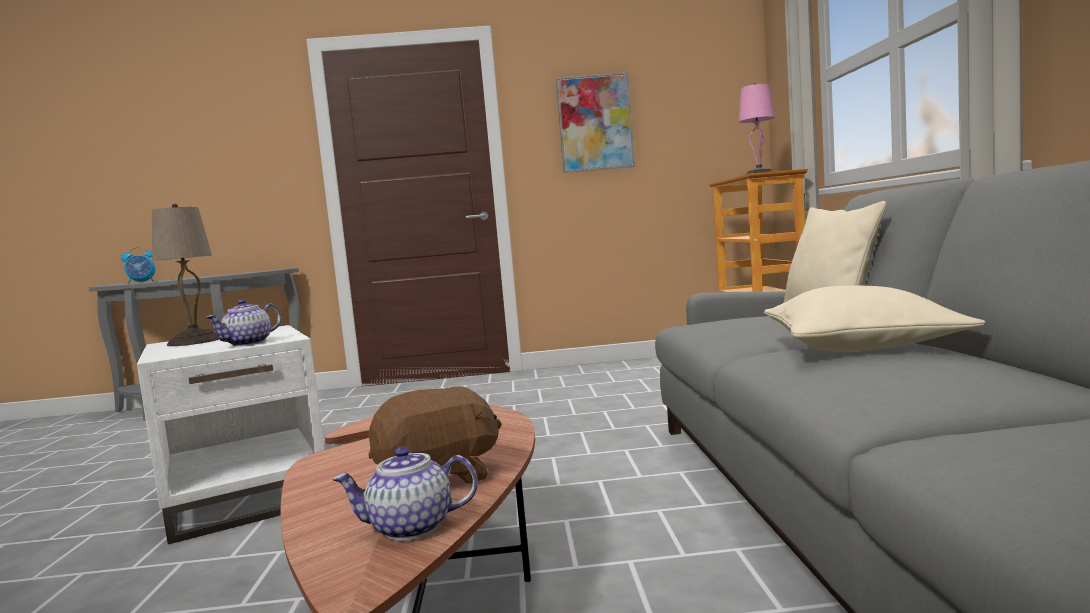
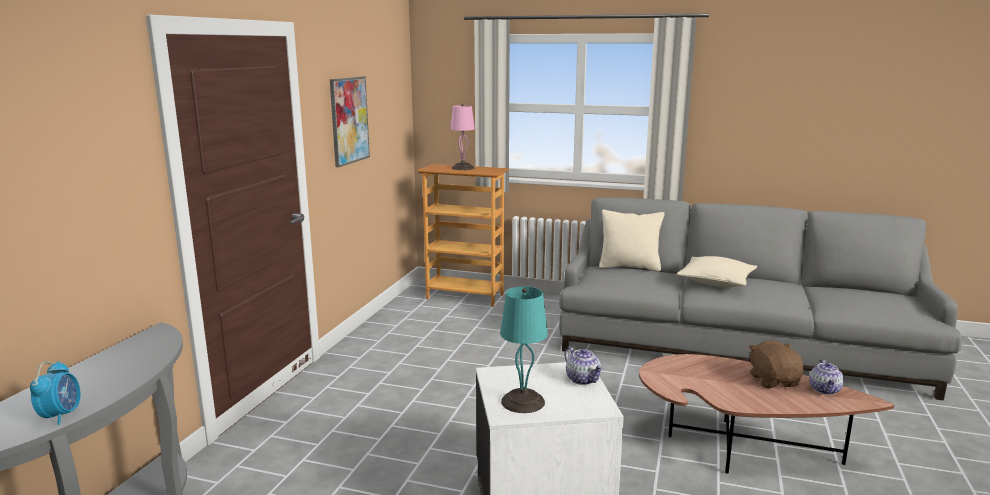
camera: 70 degrees left, 10 degrees up
beige table lamp [152,203,219,346] -> turquoise table lamp [500,287,548,413]

